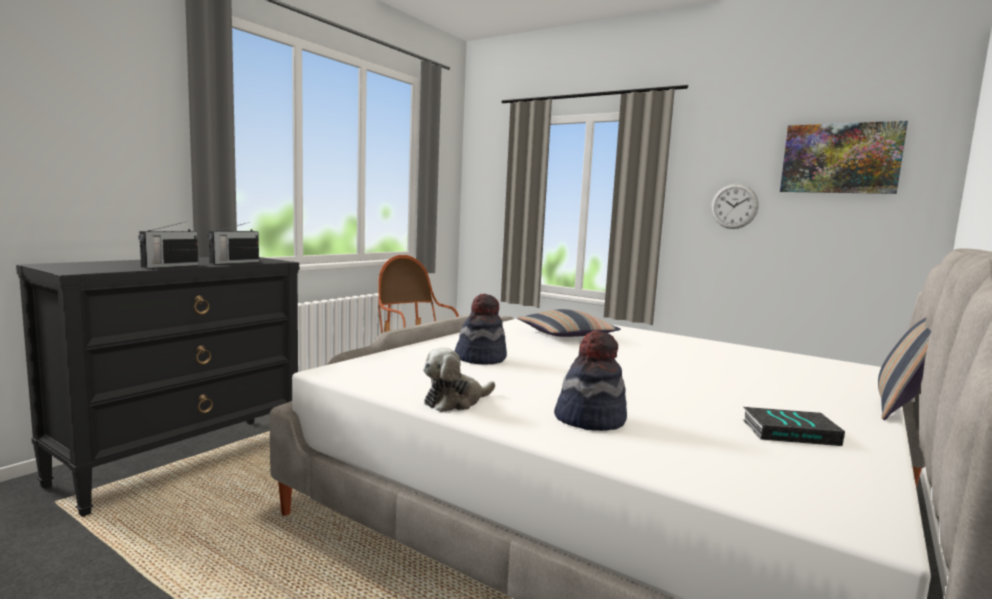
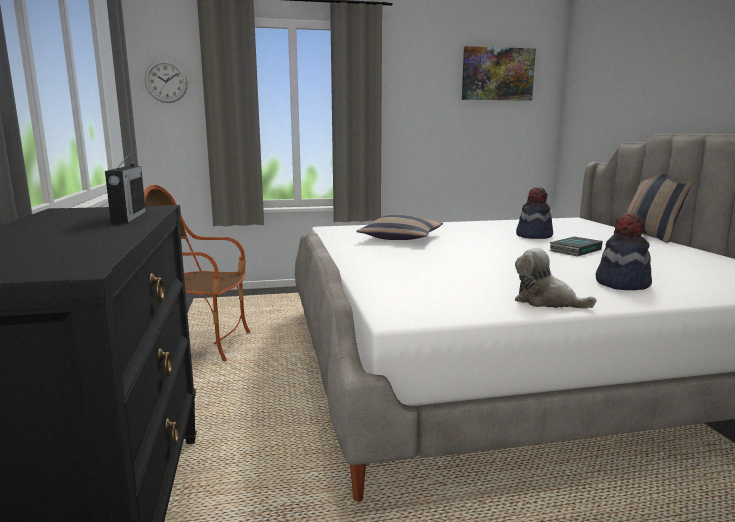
camera: 45 degrees left, 5 degrees up
radio [138,221,199,268] -> none
plush toy [423,347,495,412] -> plush toy turned 120 degrees clockwise [515,248,596,309]
hat [455,294,507,364] -> hat moved to [516,187,553,239]
wall clock [711,184,759,229] -> wall clock moved to [145,60,188,103]
book [743,407,845,446] -> book moved to [549,237,603,256]

